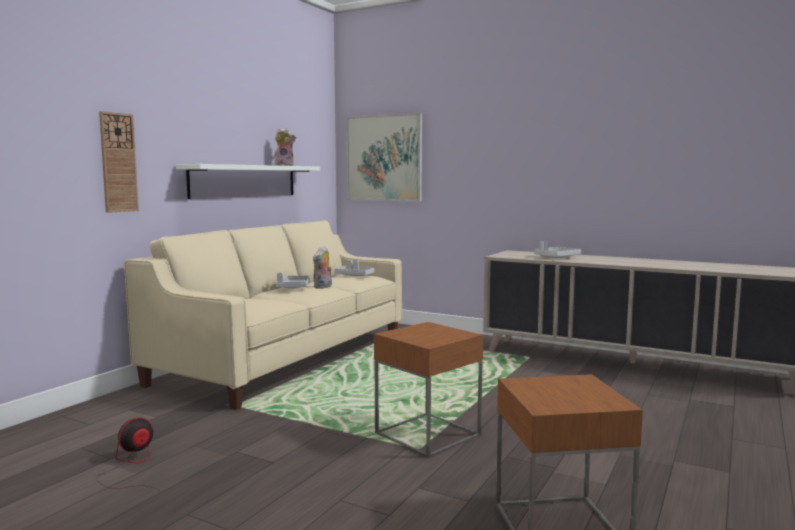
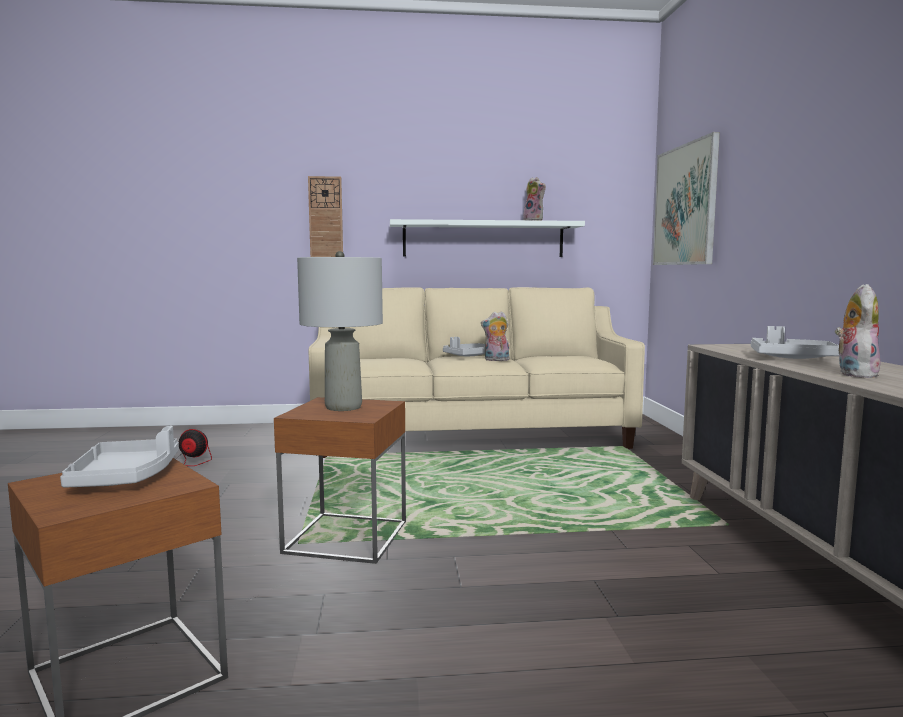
camera: 55 degrees right, 0 degrees up
grey tray [334,260,375,276] -> grey tray moved to [60,426,179,488]
none -> grey table lamp [297,251,383,411]
none -> plush toy [835,284,880,378]

